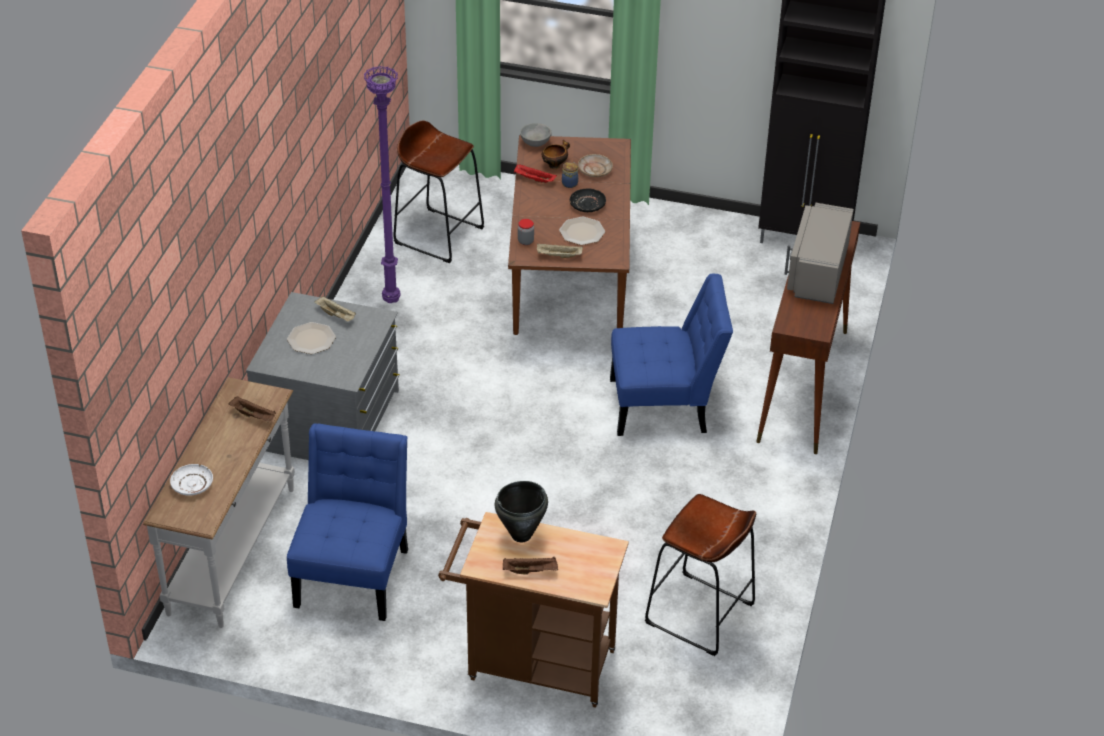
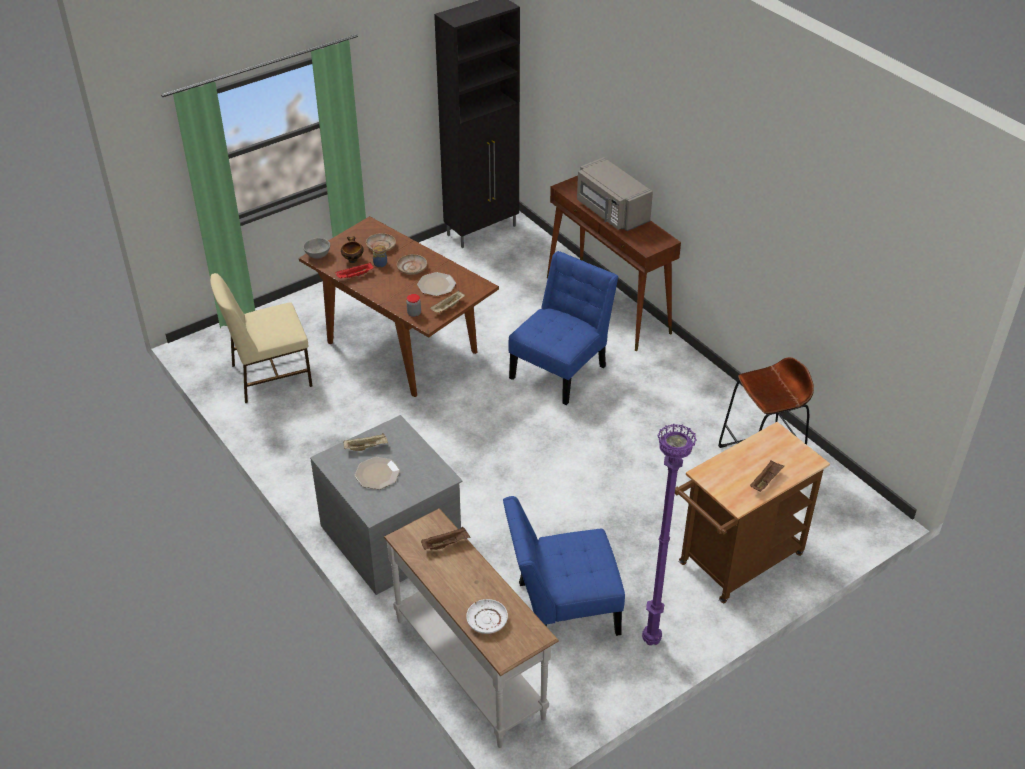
camera: 50 degrees left, 0 degrees up
blue chair [287,423,408,621] -> blue chair turned 60 degrees counterclockwise [503,496,625,636]
purple floor lamp [364,66,400,303] -> purple floor lamp moved to [642,424,697,645]
brown stool [393,120,484,263] -> beige chair [210,273,312,403]
black cooking pot [495,481,548,542] -> none
black plate [570,189,606,212] -> beige plate [397,254,427,275]

